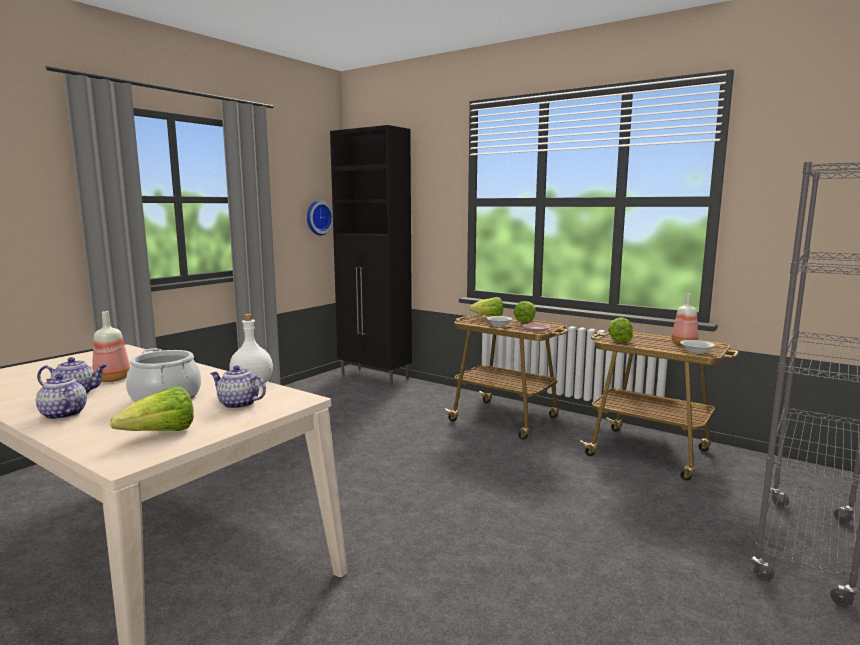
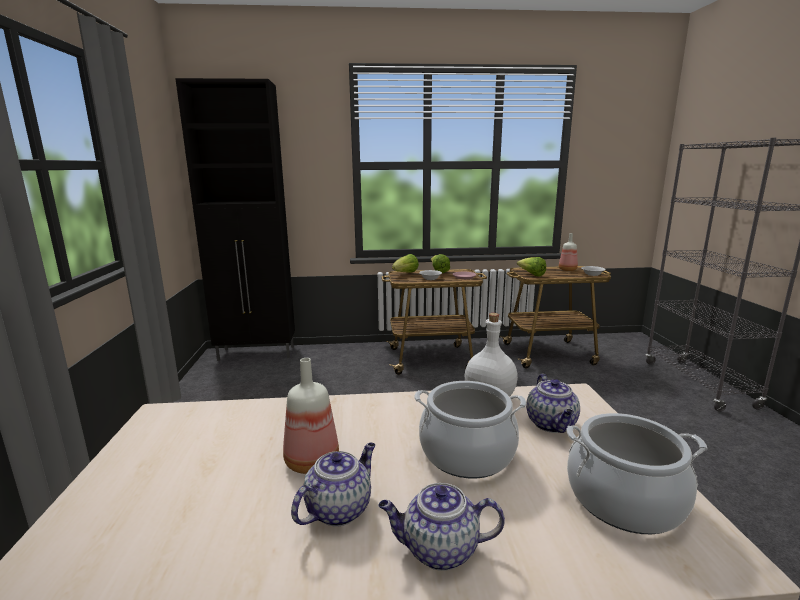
camera: 40 degrees left, 5 degrees up
lettuce [110,387,194,431] -> cooking pot [566,413,707,534]
teapot [210,366,266,409] -> teapot turned 75 degrees counterclockwise [526,374,580,433]
wall clock [307,200,333,235] -> none

